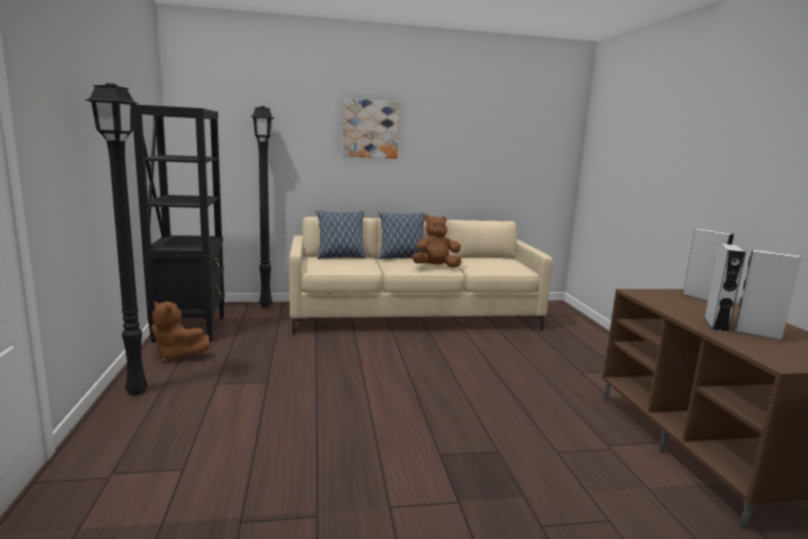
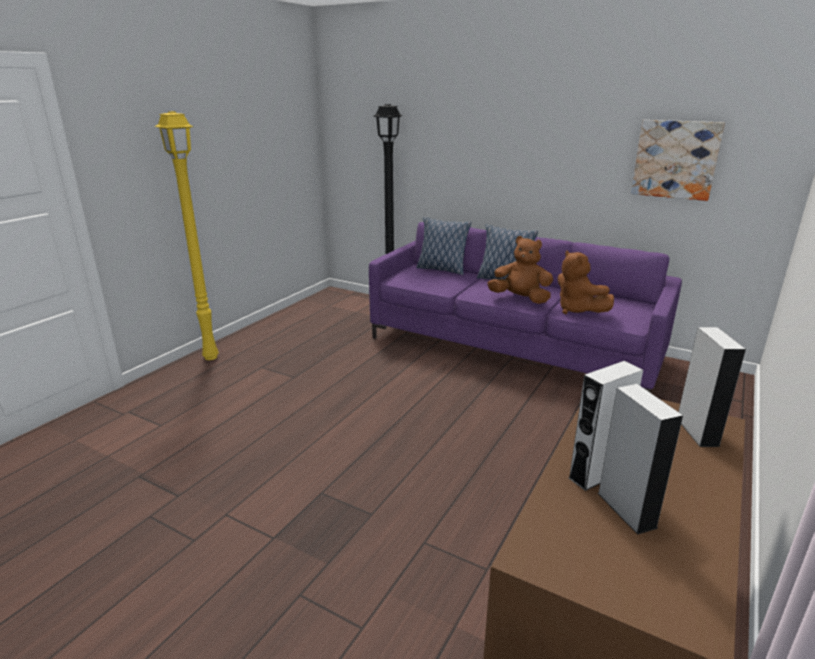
camera: 40 degrees right, 10 degrees up
black floor lamp [85,83,148,395] -> yellow floor lamp [155,111,219,360]
black bookcase [133,105,225,343] -> none
brown plush toy [152,301,210,363] -> brown plush toy moved to [558,250,614,314]
beige sofa [289,217,553,334] -> purple sofa [369,222,682,392]
picture [342,98,400,159] -> picture moved to [631,120,725,201]

